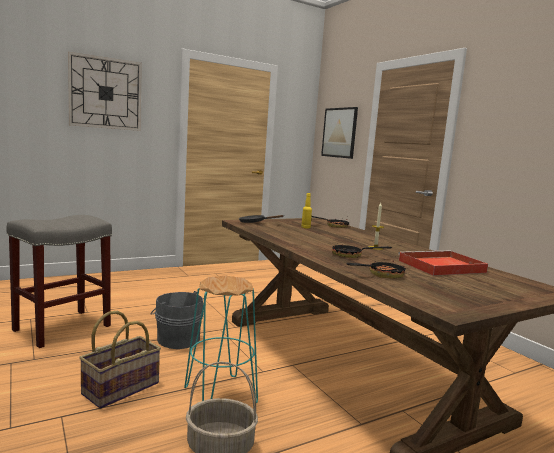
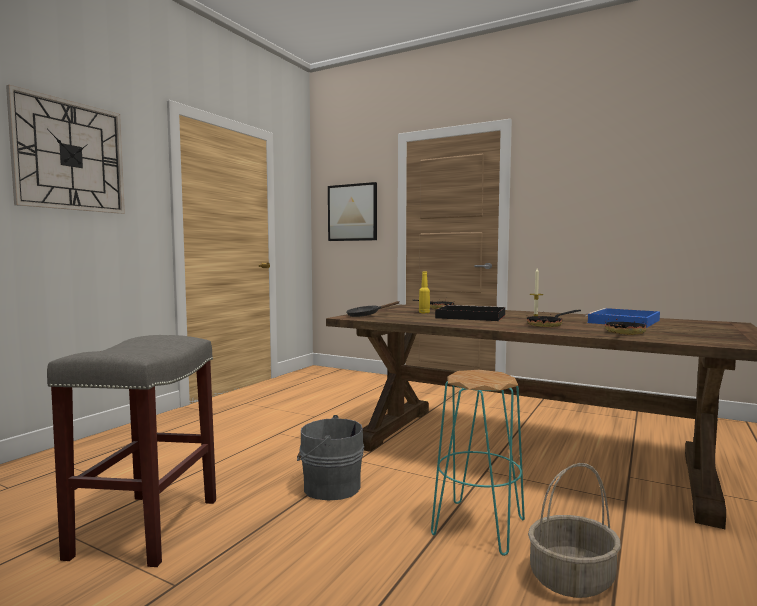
camera: 30 degrees left, 5 degrees down
basket [79,311,161,409] -> none
red tray [398,251,488,276] -> blue tray [585,308,660,328]
none -> black tray [435,305,505,321]

